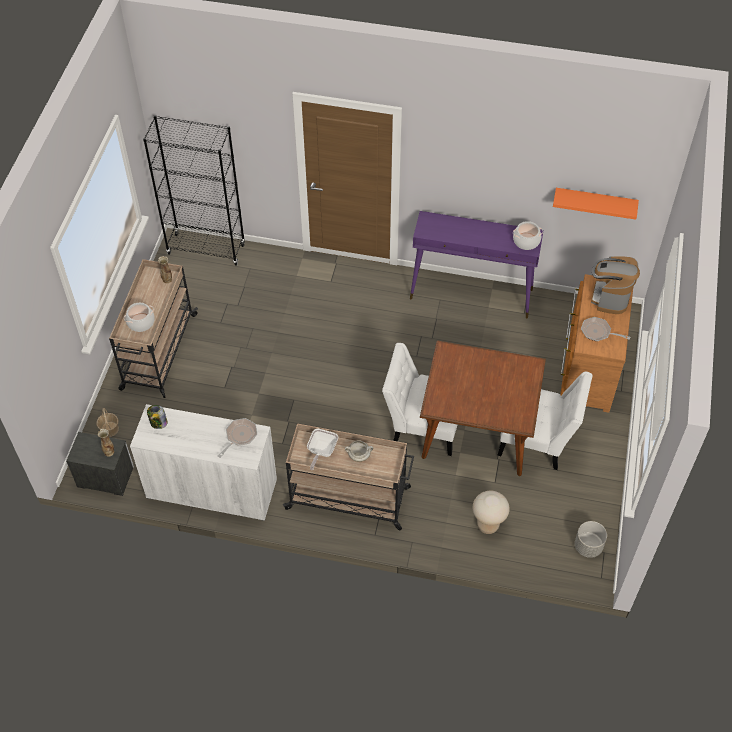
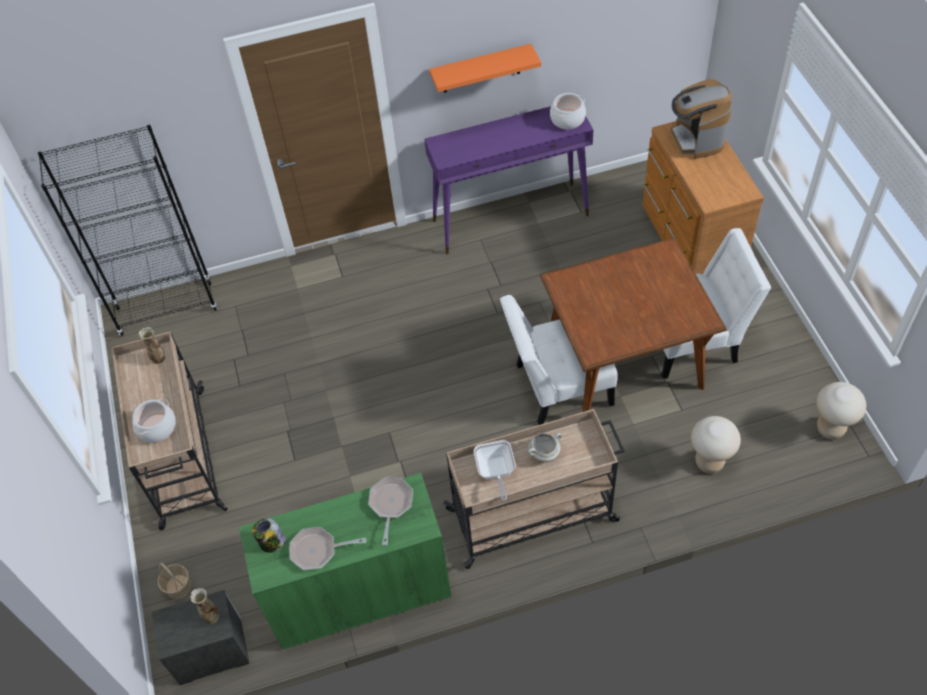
camera: 25 degrees left, 0 degrees up
white cabinet [130,404,277,521] -> green cabinet [239,473,452,650]
orange shelf [553,188,639,220] -> orange shelf moved to [429,44,541,93]
grey planter [575,521,607,558] -> beige stool [816,382,866,440]
frying pan [581,317,630,341] -> frying pan moved to [289,527,366,570]

